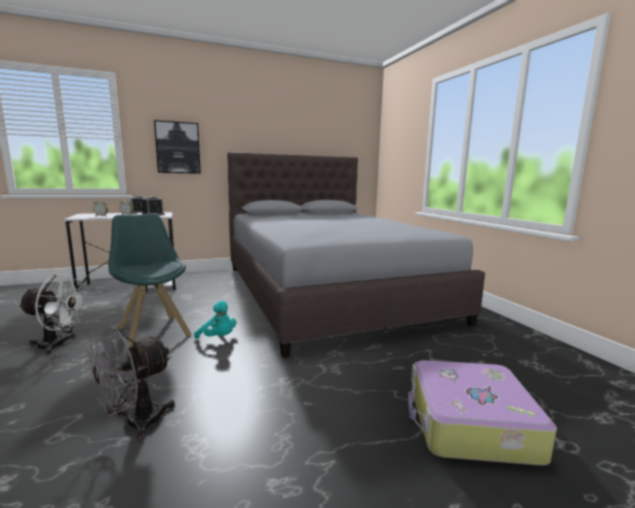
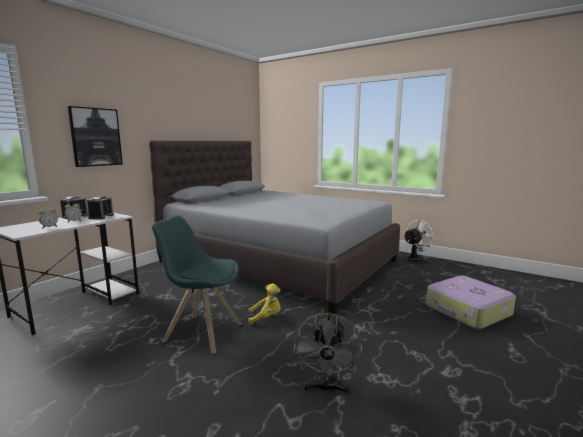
camera: 35 degrees left, 0 degrees up
white fan [18,275,88,354] -> white fan moved to [404,219,436,263]
turquoise plush toy [194,301,236,339] -> yellow plush toy [248,283,281,325]

